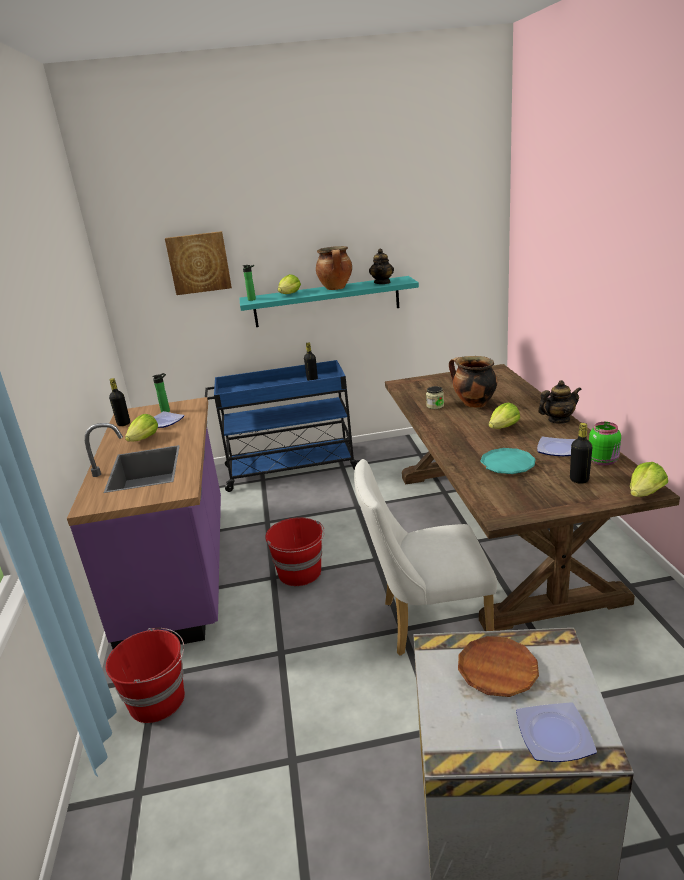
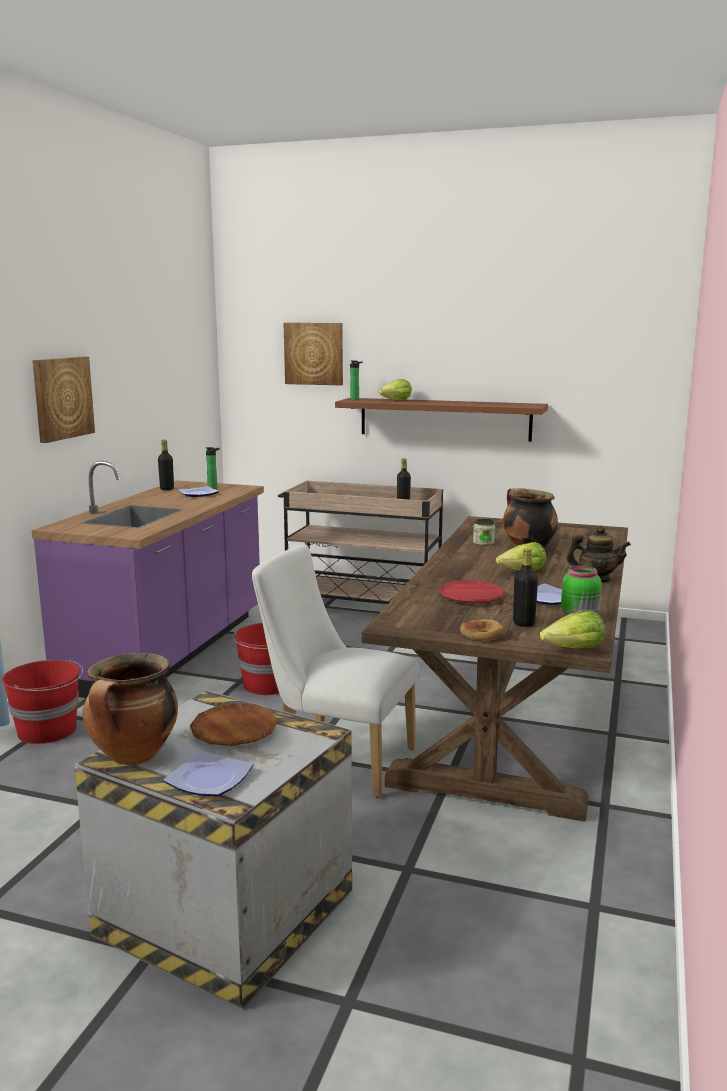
camera: 25 degrees right, 10 degrees down
lettuce [125,414,158,442] -> none
blue cart [205,360,360,492] -> beige cart [278,481,443,604]
turquoise shelf [239,276,419,327] -> brown shelf [335,398,548,442]
cooking pot [316,246,352,290] -> cooking pot moved to [82,653,178,765]
teapot [369,249,394,284] -> none
turquoise plate [480,448,536,474] -> red plate [438,580,505,603]
none -> picture [32,356,95,443]
none -> bread [460,619,507,641]

